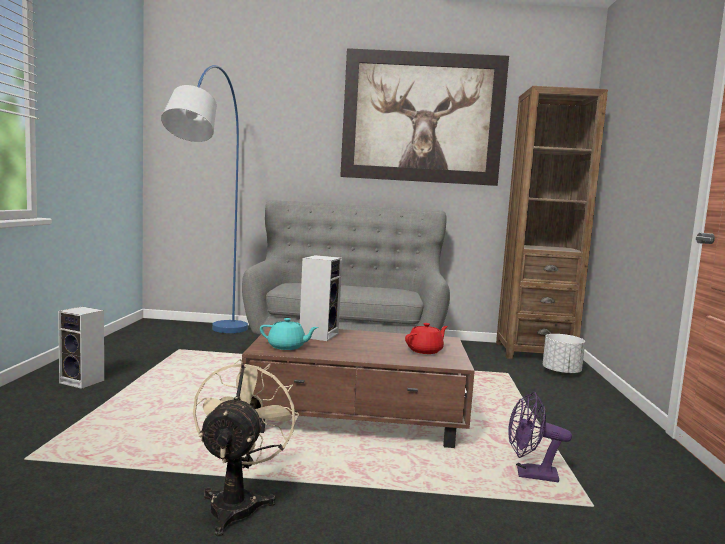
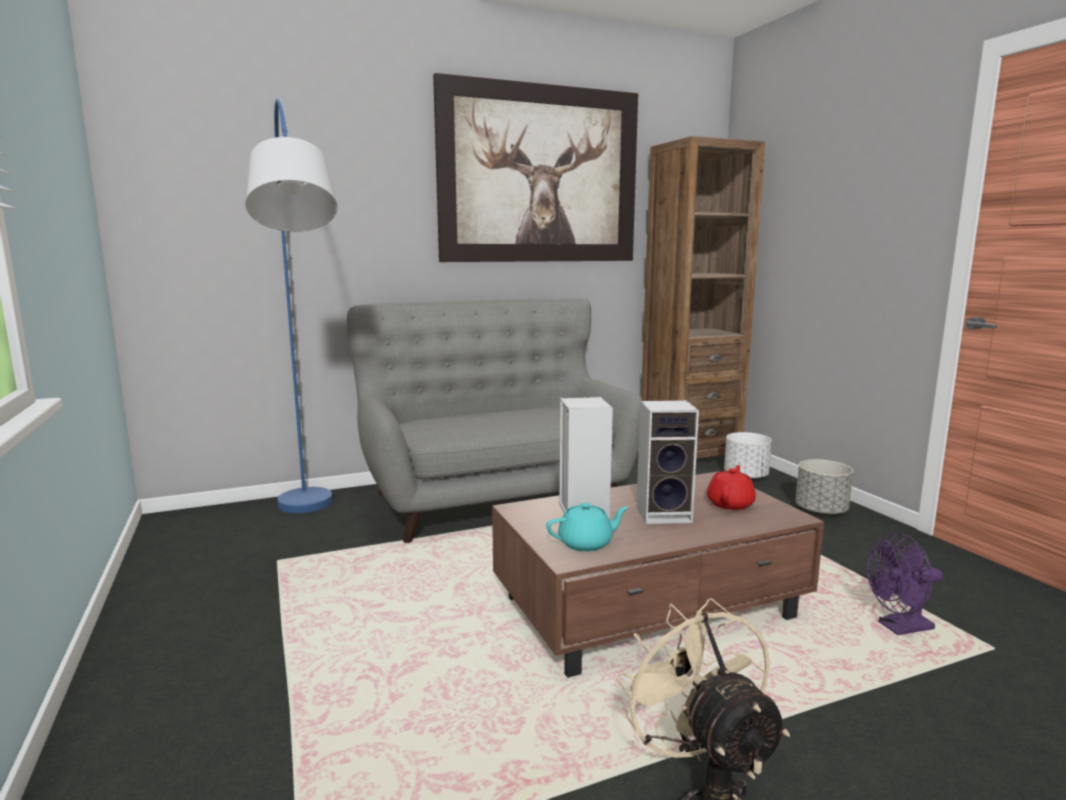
camera: 25 degrees left, 5 degrees up
speaker [58,307,104,389] -> speaker moved to [637,400,699,524]
none -> grey planter [796,459,853,516]

